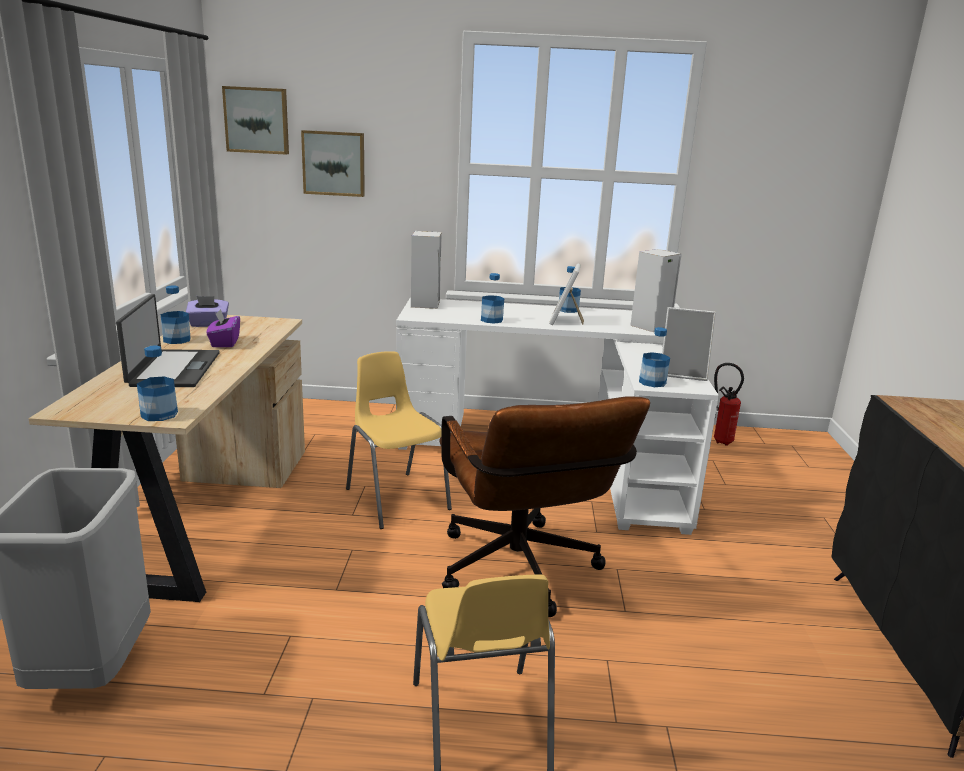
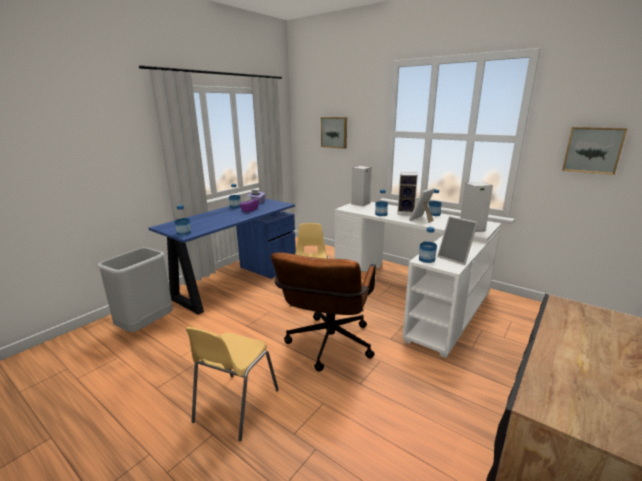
camera: 35 degrees right, 0 degrees up
beige desk [28,315,305,602] -> blue desk [149,199,296,315]
laptop [116,294,220,387] -> none
picture [222,86,289,155] -> picture moved to [562,127,628,175]
fire extinguisher [714,363,744,446] -> none
none -> speaker [397,172,418,216]

